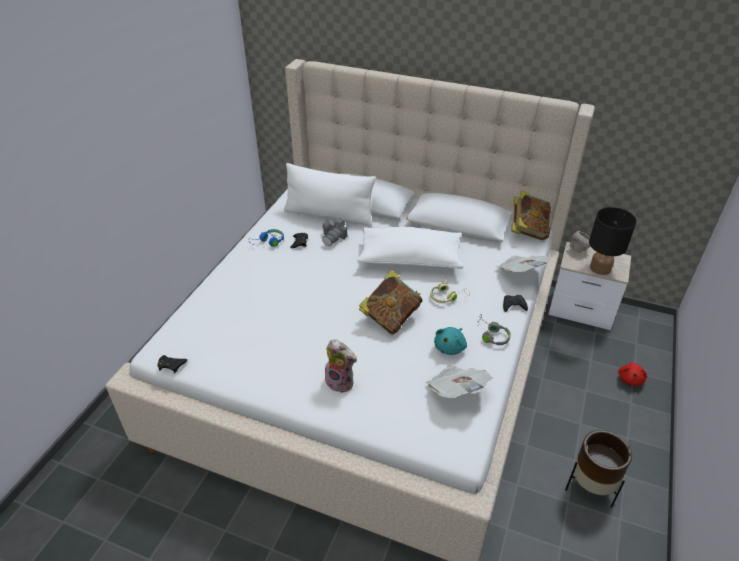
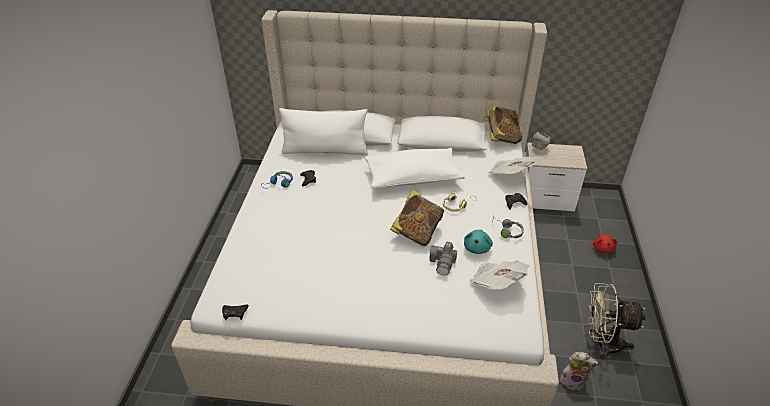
camera: 15 degrees left, 0 degrees up
camera [322,218,347,246] -> camera moved to [430,241,458,275]
plush toy [325,339,357,393] -> plush toy moved to [560,352,598,390]
brown planter [565,430,632,508] -> beige fan [587,283,646,360]
black table lamp [589,207,636,275] -> none

